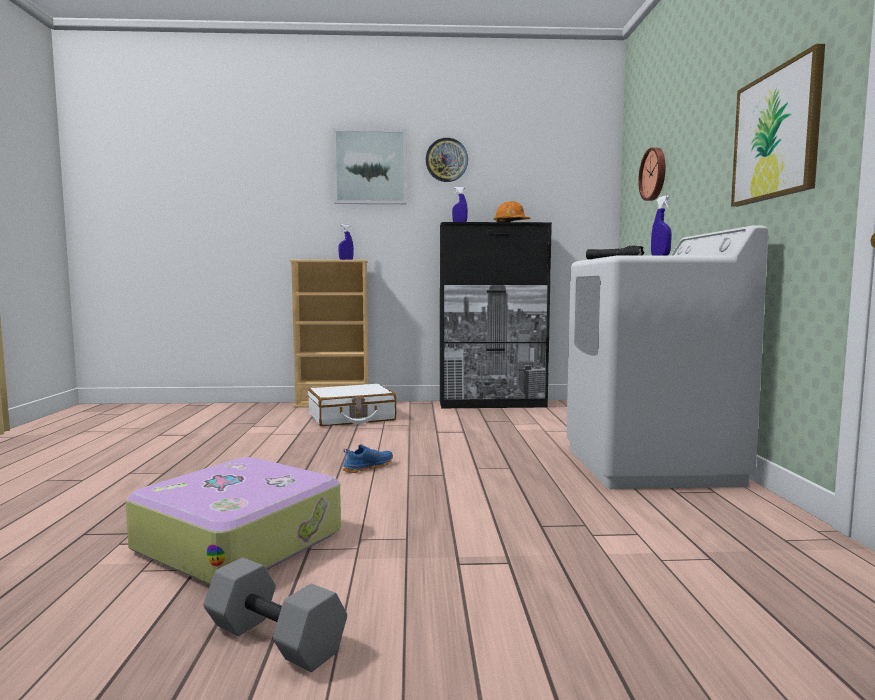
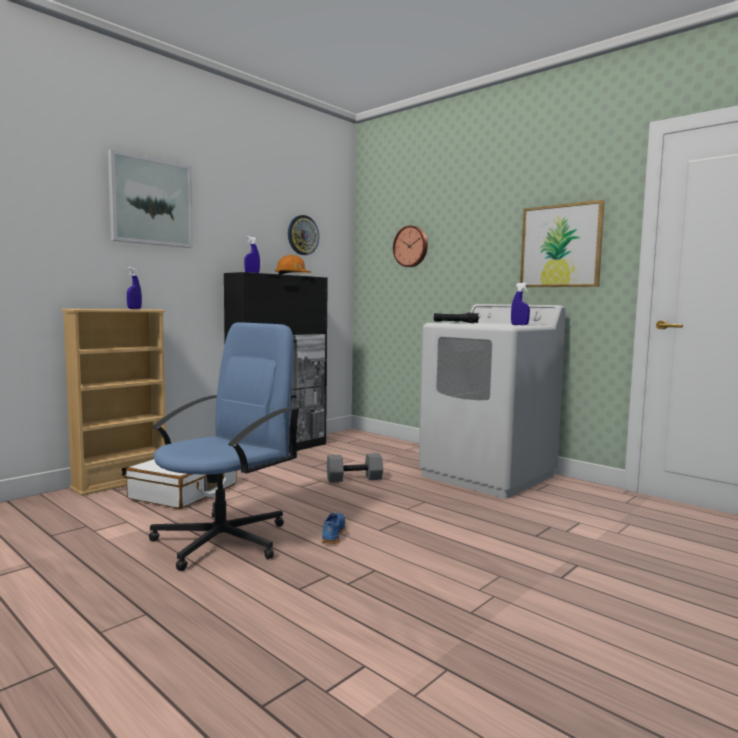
camera: 45 degrees left, 0 degrees up
suitcase [125,457,341,585] -> none
grey dumbbell [204,557,347,672] -> grey dumbbell moved to [327,453,383,482]
wall clock [426,138,468,182] -> wall clock moved to [288,215,319,255]
none -> blue office chair [149,322,300,571]

